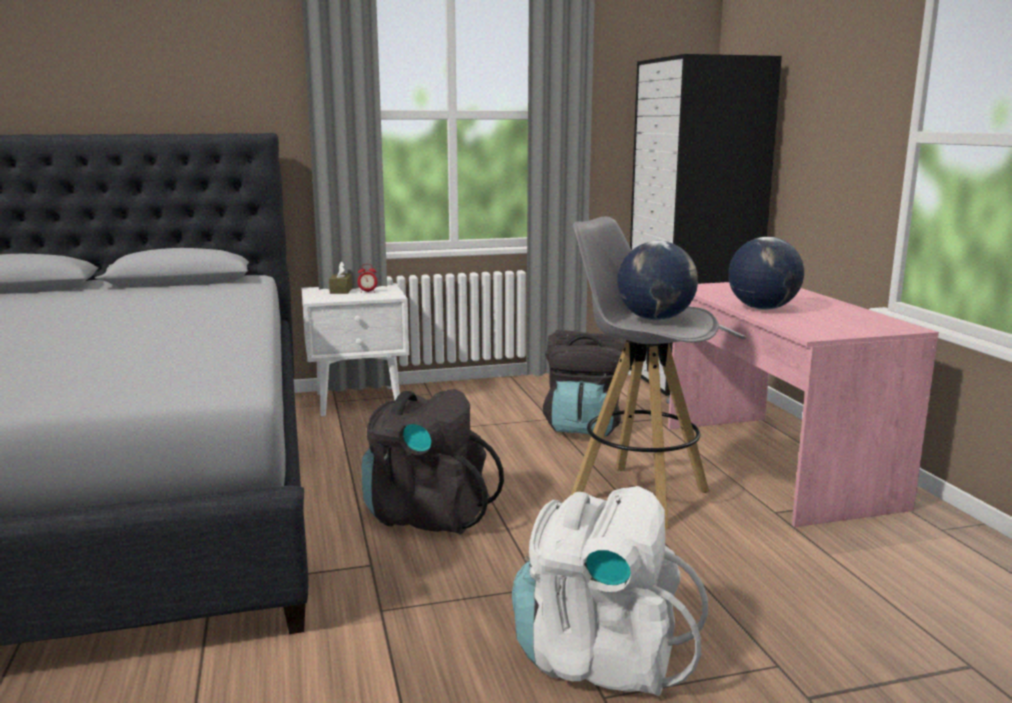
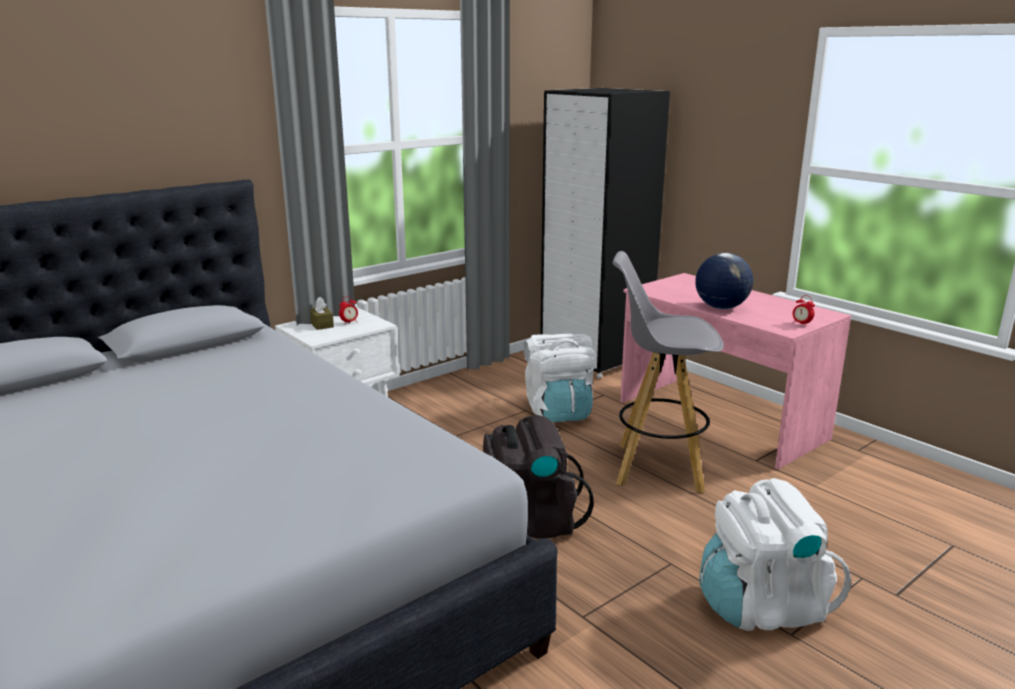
camera: 25 degrees left, 5 degrees up
black backpack [543,330,626,436] -> white backpack [524,334,596,422]
globe [617,241,698,321] -> none
none -> alarm clock [793,295,815,327]

